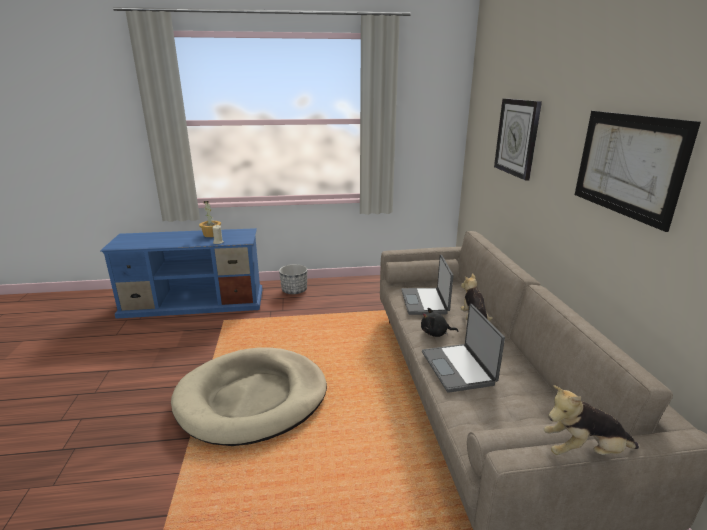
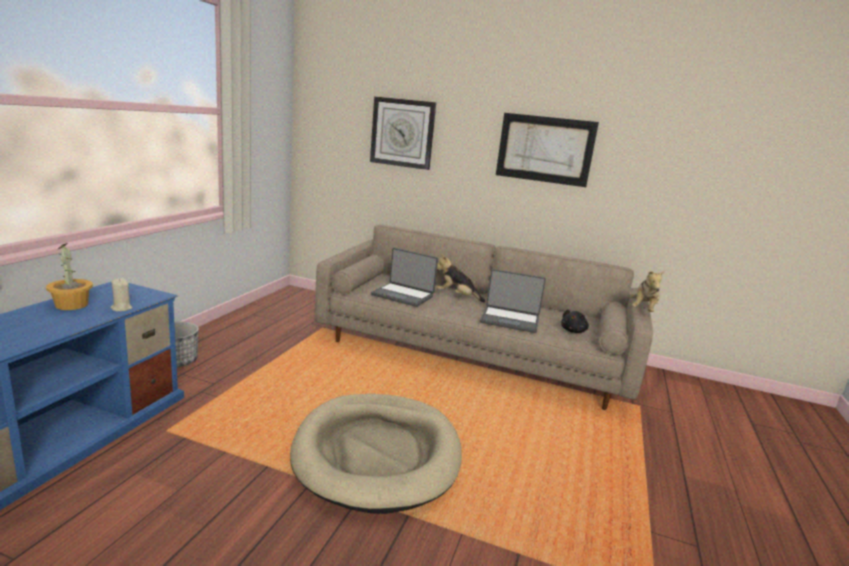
camera: 65 degrees left, 5 degrees down
black plush toy [421,308,459,337] -> black plush toy moved to [561,309,589,333]

